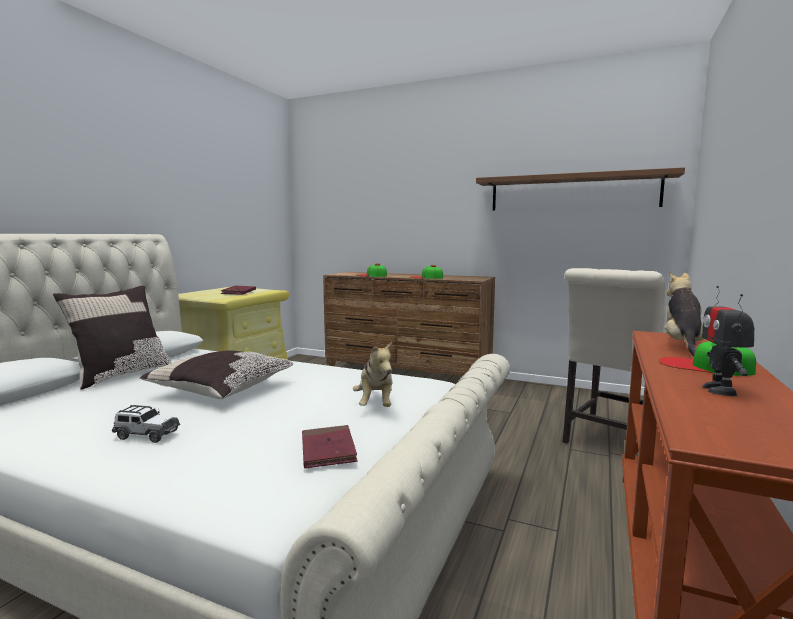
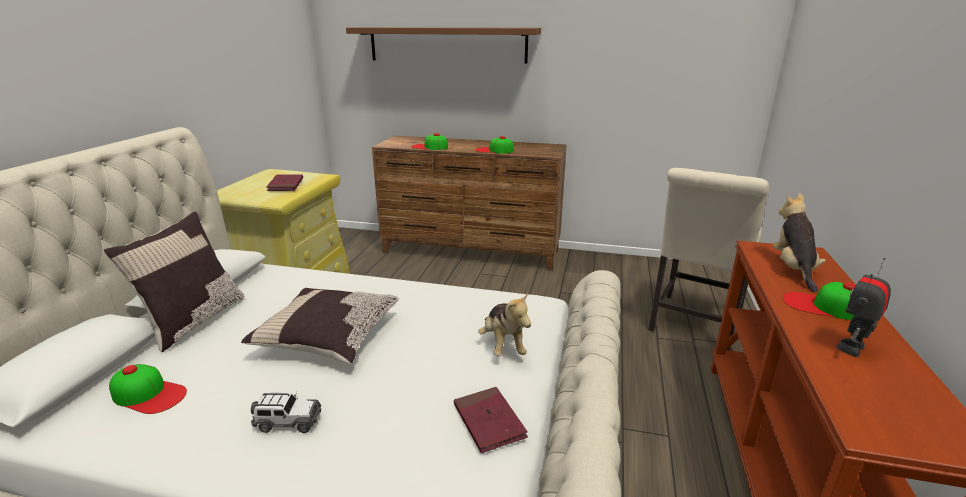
camera: 10 degrees left, 15 degrees up
brown shelf [476,167,685,210] -> brown shelf moved to [346,27,541,63]
toy robot [702,286,754,396] -> toy robot turned 45 degrees clockwise [836,258,891,357]
none -> cap [109,364,187,414]

